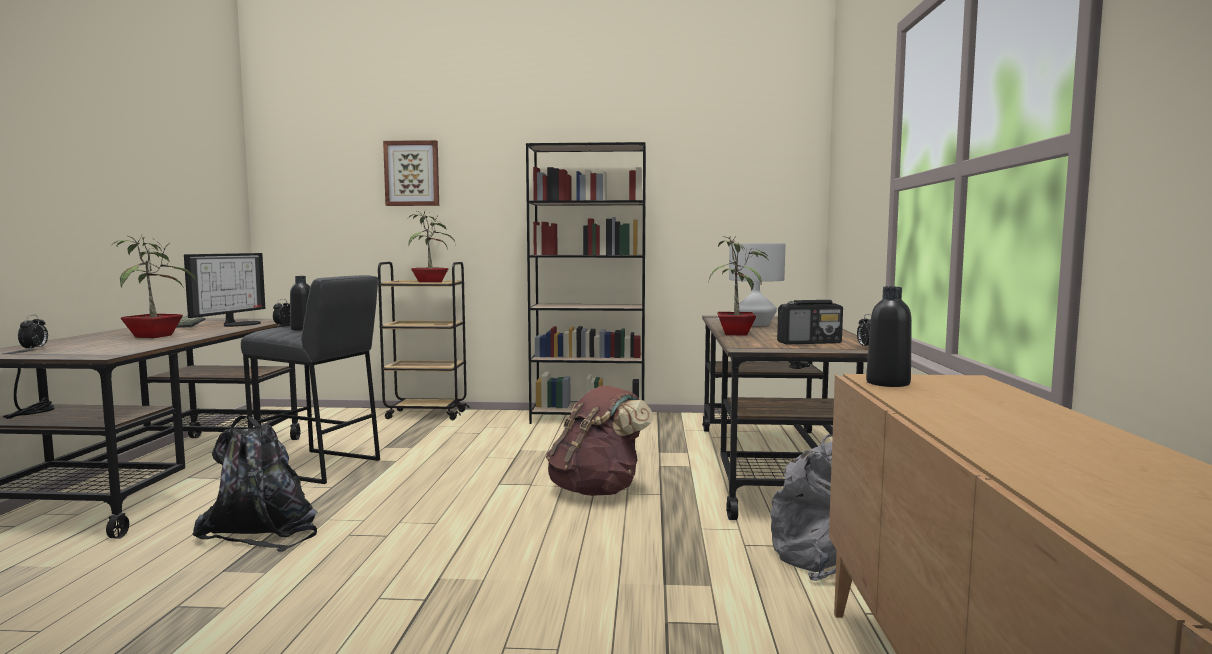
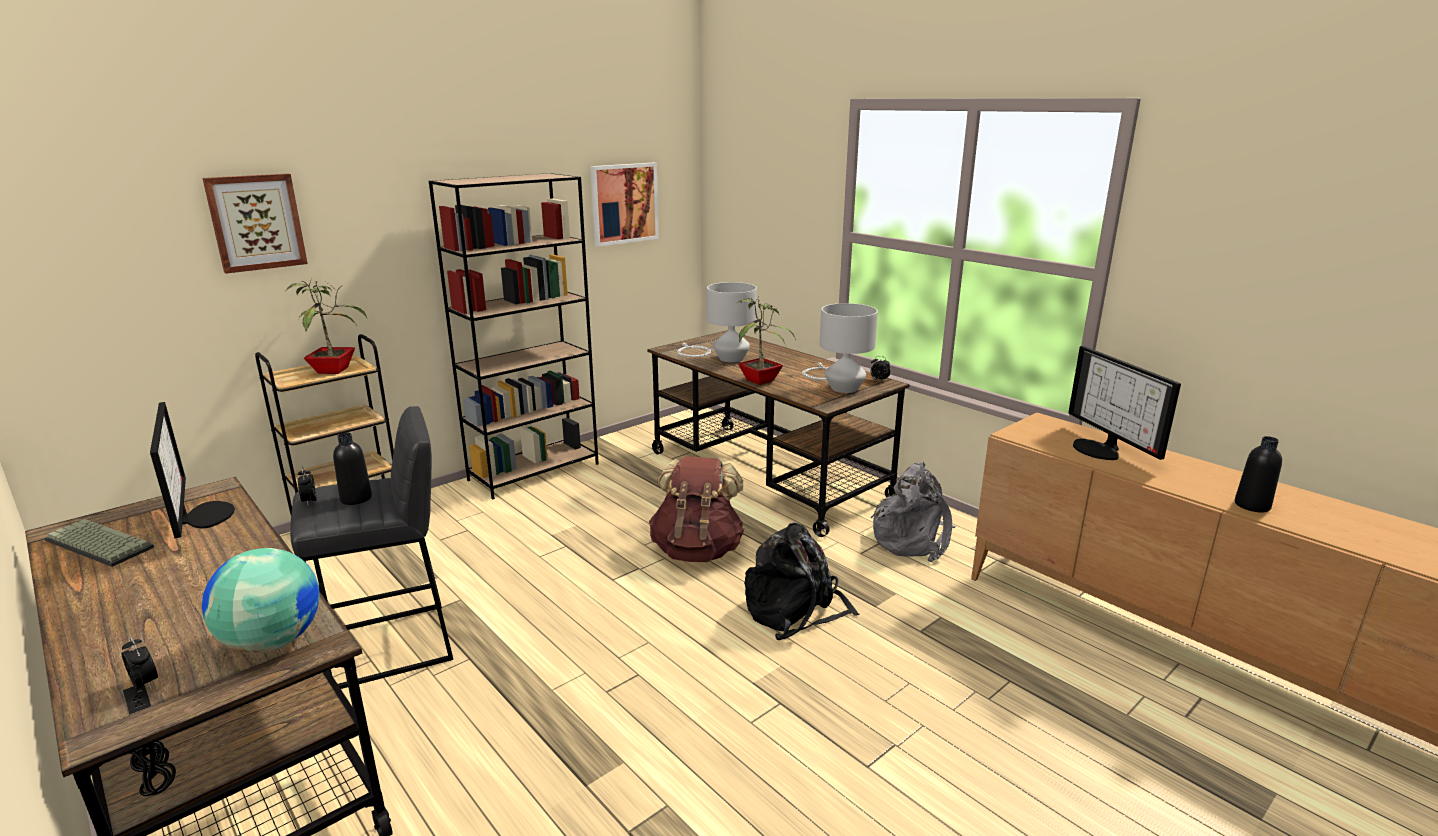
camera: 45 degrees left, 15 degrees up
potted plant [110,235,197,338] -> none
black backpack [192,415,317,552] -> black backpack moved to [744,523,860,640]
radio [777,300,843,344] -> grey table lamp [802,303,878,393]
black bottle [866,286,912,387] -> black bottle moved to [1235,436,1282,512]
none -> globe [202,548,320,653]
none -> picture [590,163,659,247]
none -> monitor [1068,346,1181,460]

